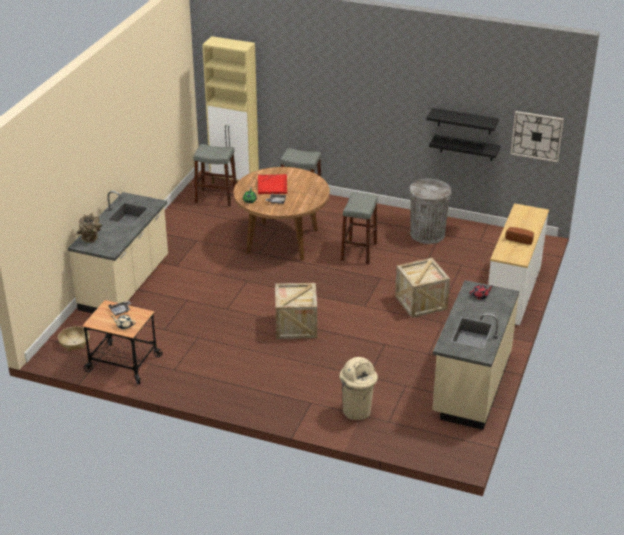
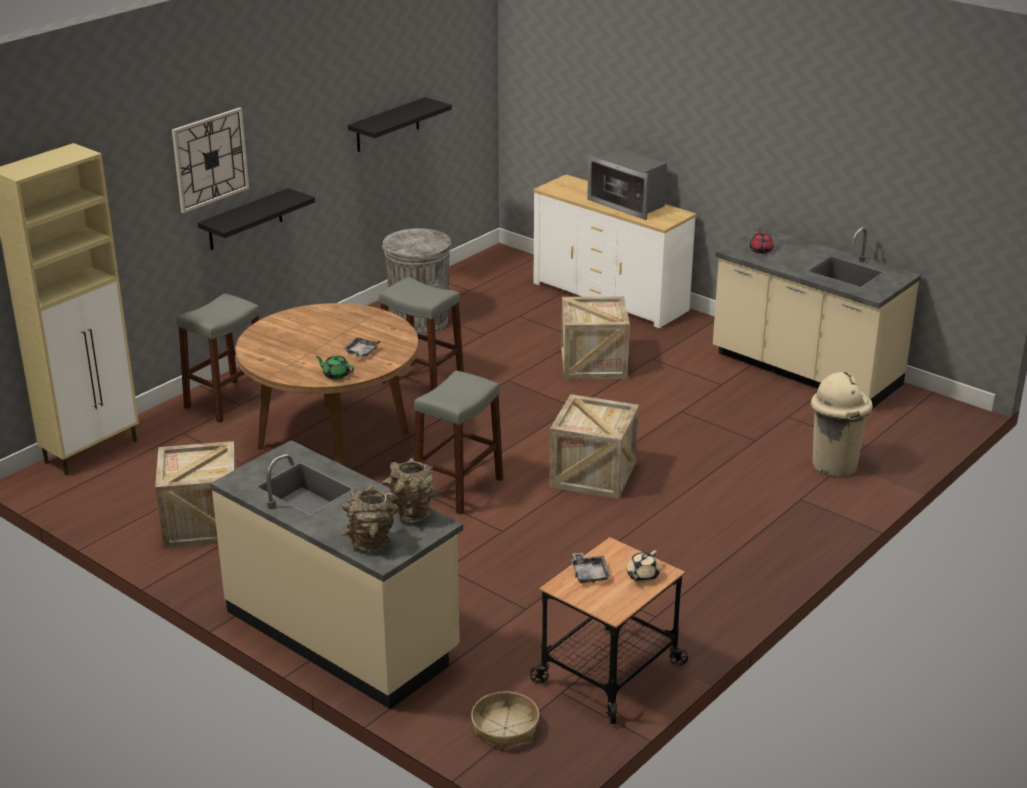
camera: 70 degrees left, 5 degrees down
grey stool [193,144,236,207] -> grey stool moved to [414,371,503,515]
red tray [258,174,287,194] -> none
black shelf [429,134,501,161] -> black shelf moved to [198,188,315,250]
bread [505,227,534,245] -> microwave [587,149,667,220]
wall clock [510,111,564,162] -> wall clock moved to [172,107,249,213]
none -> crate [155,441,237,548]
none -> brown vase [382,458,439,522]

